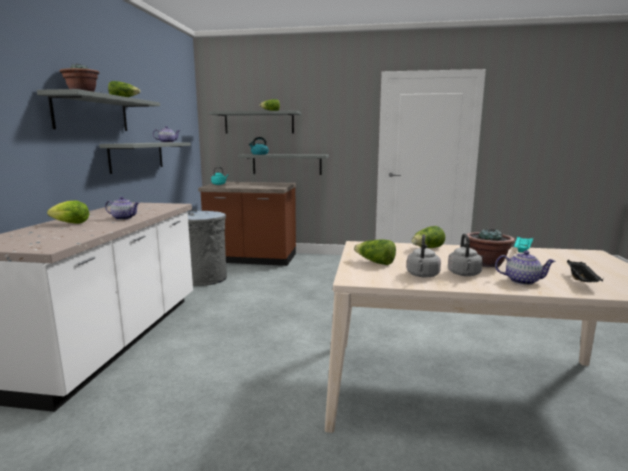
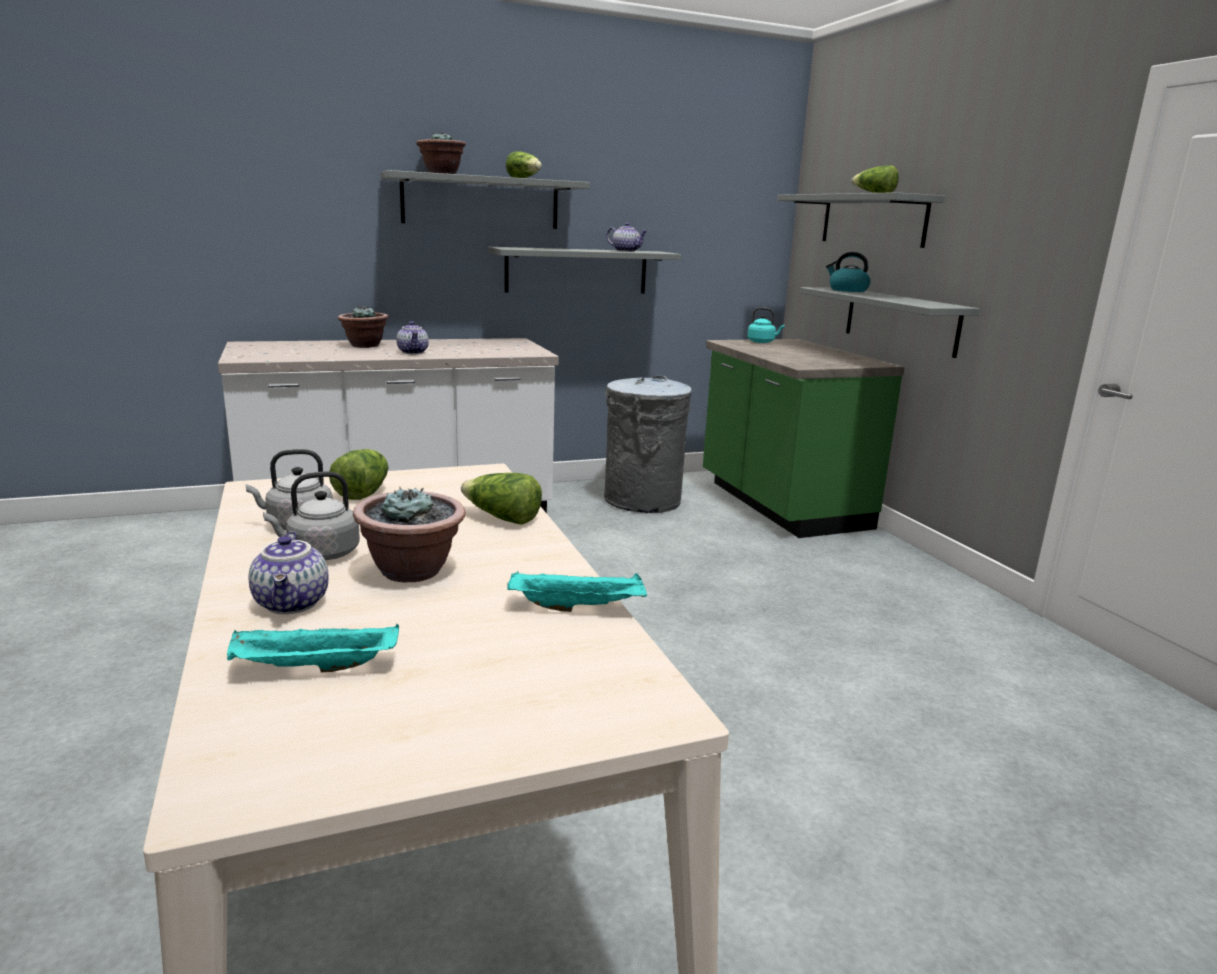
camera: 60 degrees right, 5 degrees up
lettuce [47,200,89,224] -> potted plant [338,305,388,348]
brown counter [198,182,296,266] -> green counter [703,339,905,538]
black tray [567,260,603,282] -> turquoise tray [227,624,399,672]

